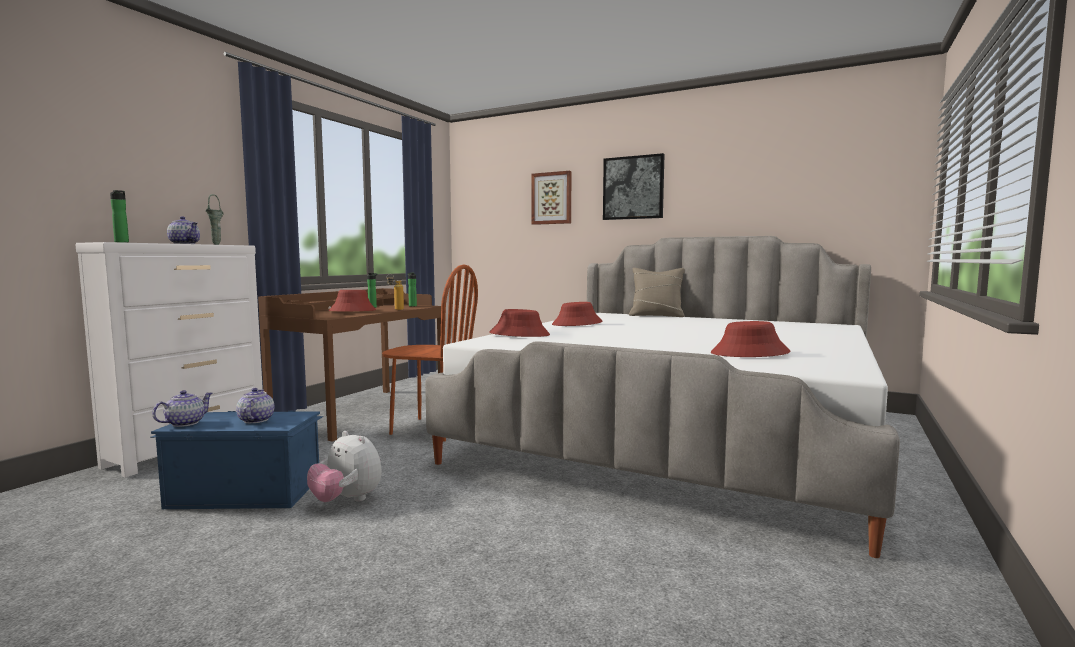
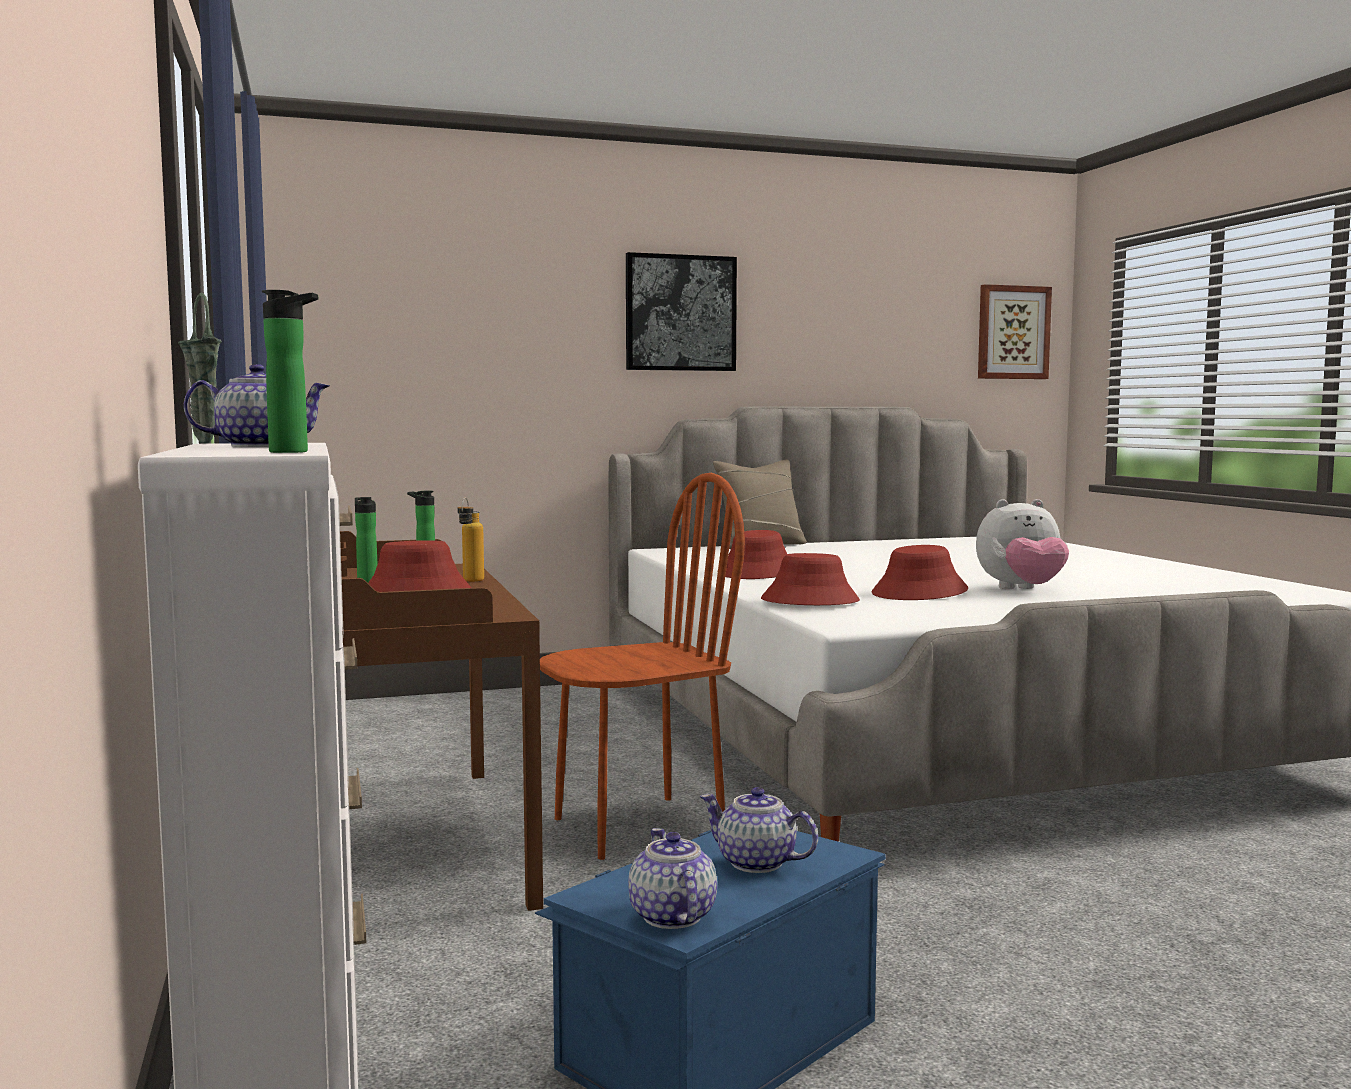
camera: 45 degrees left, 0 degrees up
plush toy [307,431,382,502] -> plush toy moved to [976,499,1069,589]
picture [531,171,572,225] -> picture moved to [978,284,1052,379]
red hat [711,321,790,357] -> red hat moved to [872,545,968,600]

